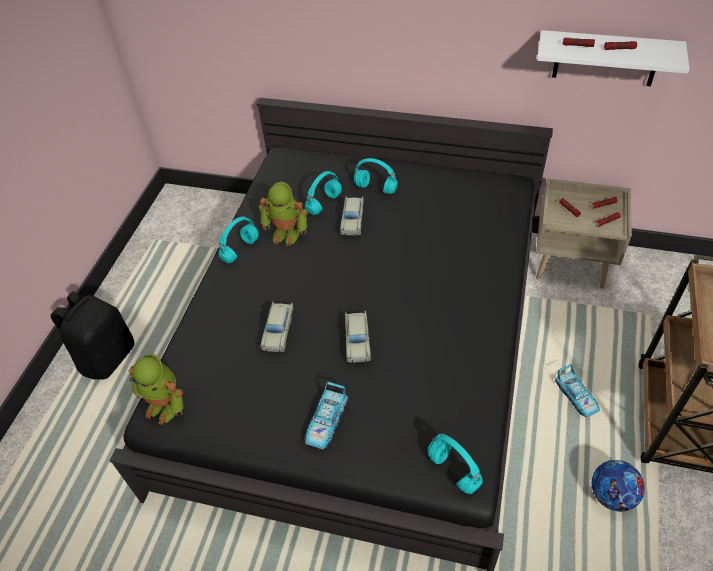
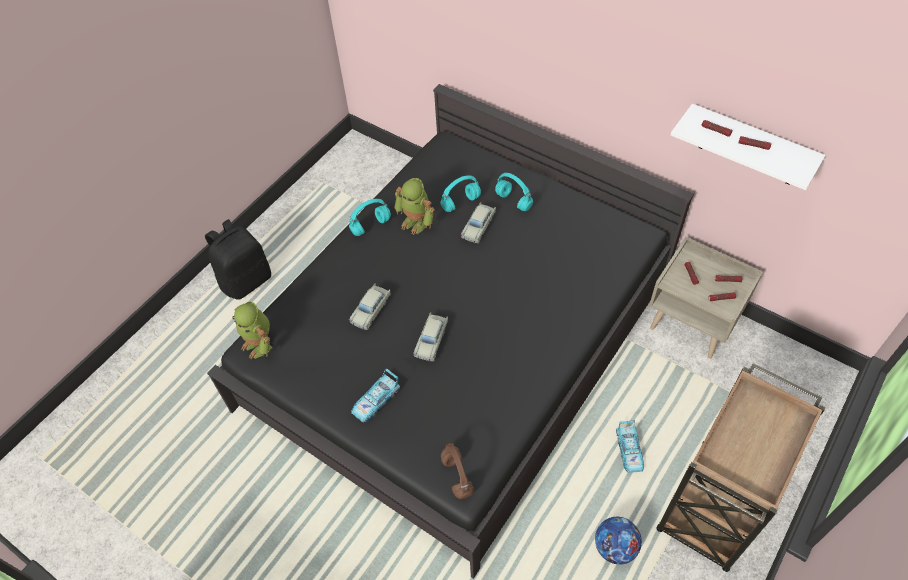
camera: 20 degrees right, 5 degrees up
turquoise headphones [428,434,483,494] -> brown headphones [441,443,474,499]

